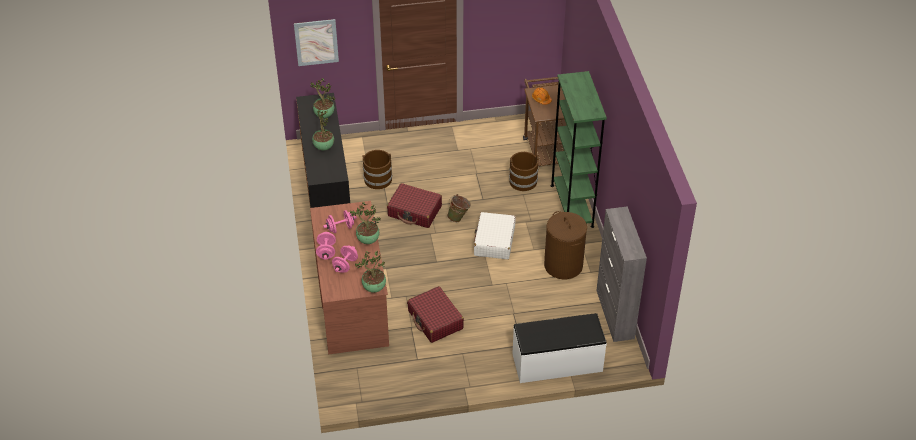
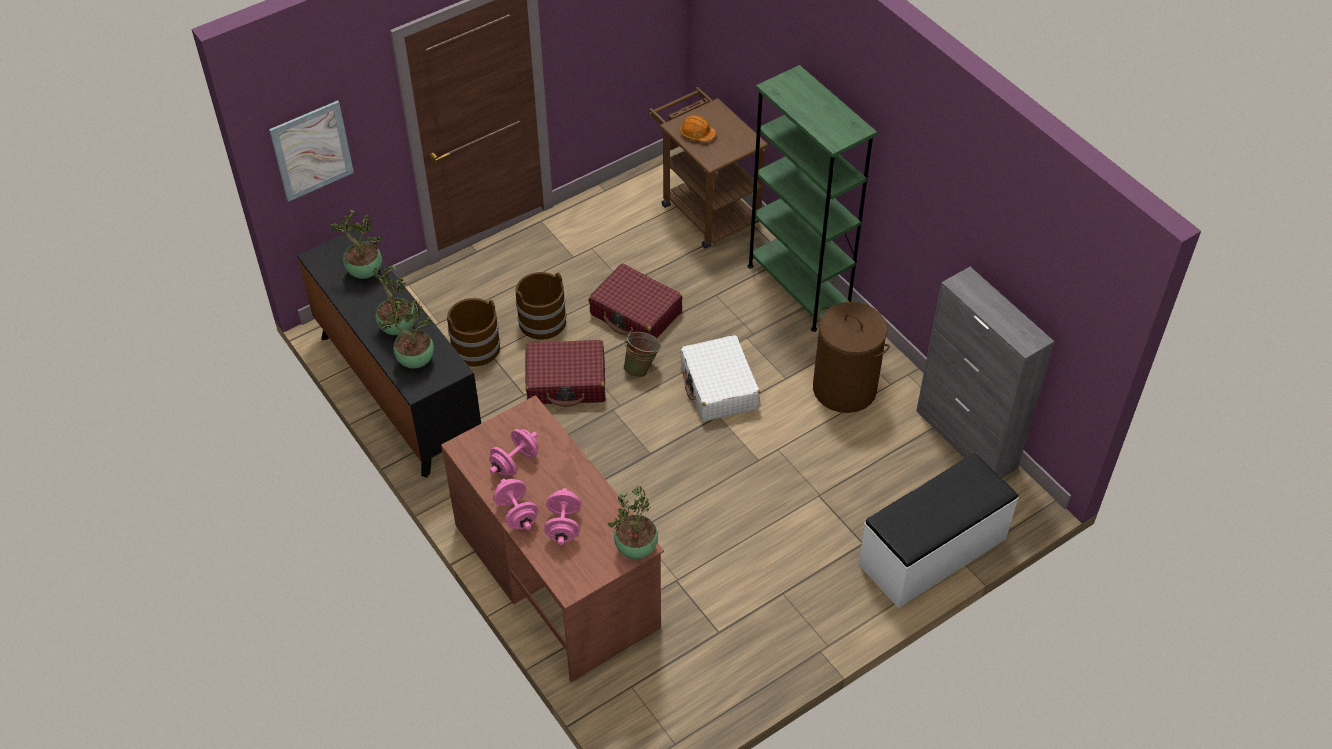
camera: 25 degrees left, 5 degrees up
potted plant [350,202,381,244] -> potted plant moved to [379,300,434,369]
red suitcase [407,286,464,343] -> red suitcase moved to [589,263,682,338]
brown bucket [509,152,539,191] -> brown bucket moved to [515,272,567,340]

